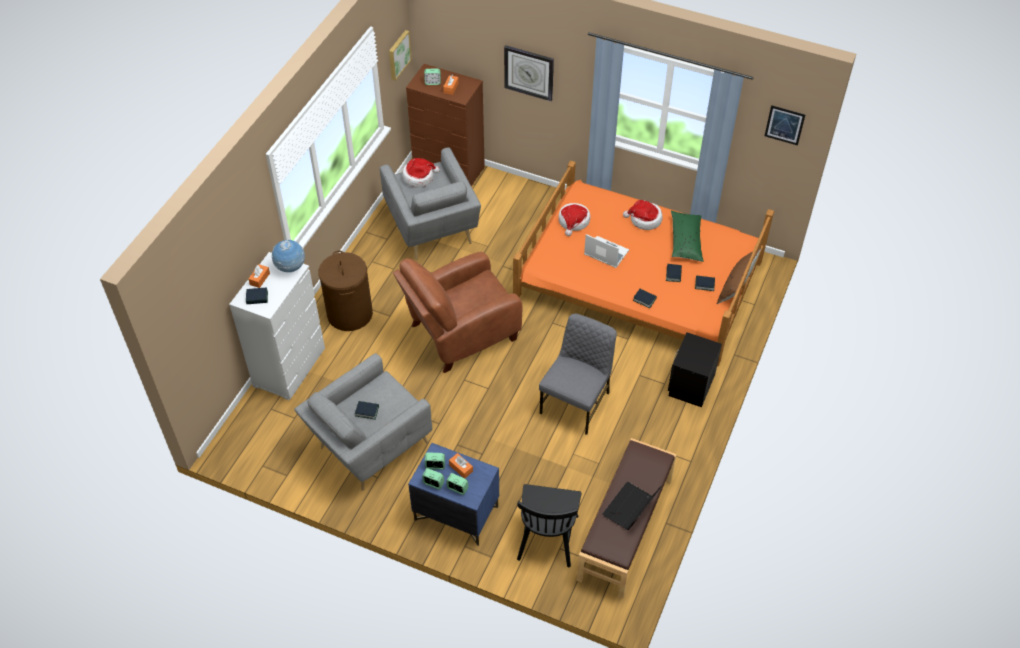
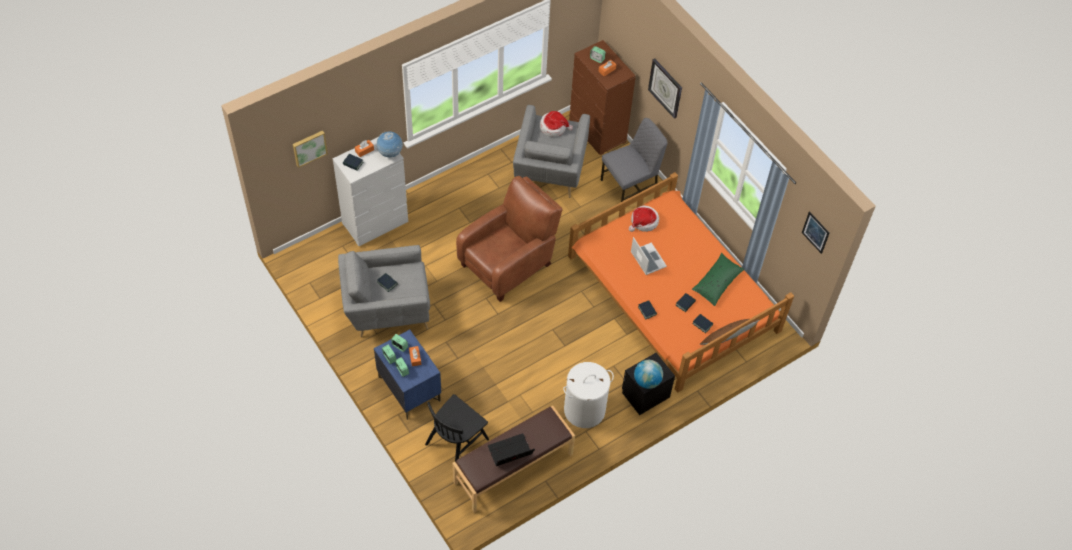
camera: 30 degrees right, 5 degrees up
brown laundry basket [318,250,373,331] -> none
picture [389,30,412,81] -> picture moved to [293,130,328,168]
brown armchair [393,252,523,373] -> brown armchair turned 135 degrees clockwise [456,176,563,302]
grey chair [539,313,617,435] -> grey chair moved to [601,118,667,202]
hat [623,200,663,230] -> none
none -> white laundry basket [563,362,614,428]
none -> globe [634,360,663,389]

